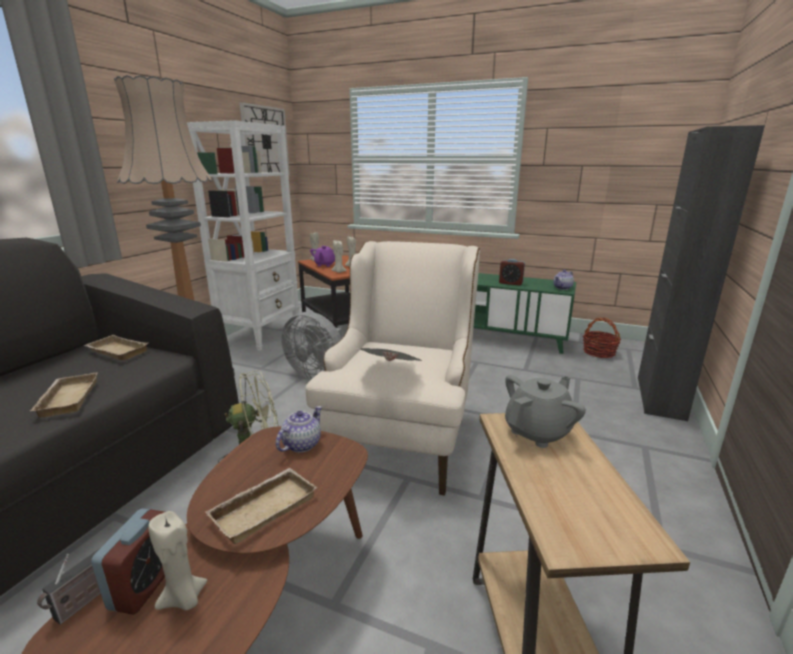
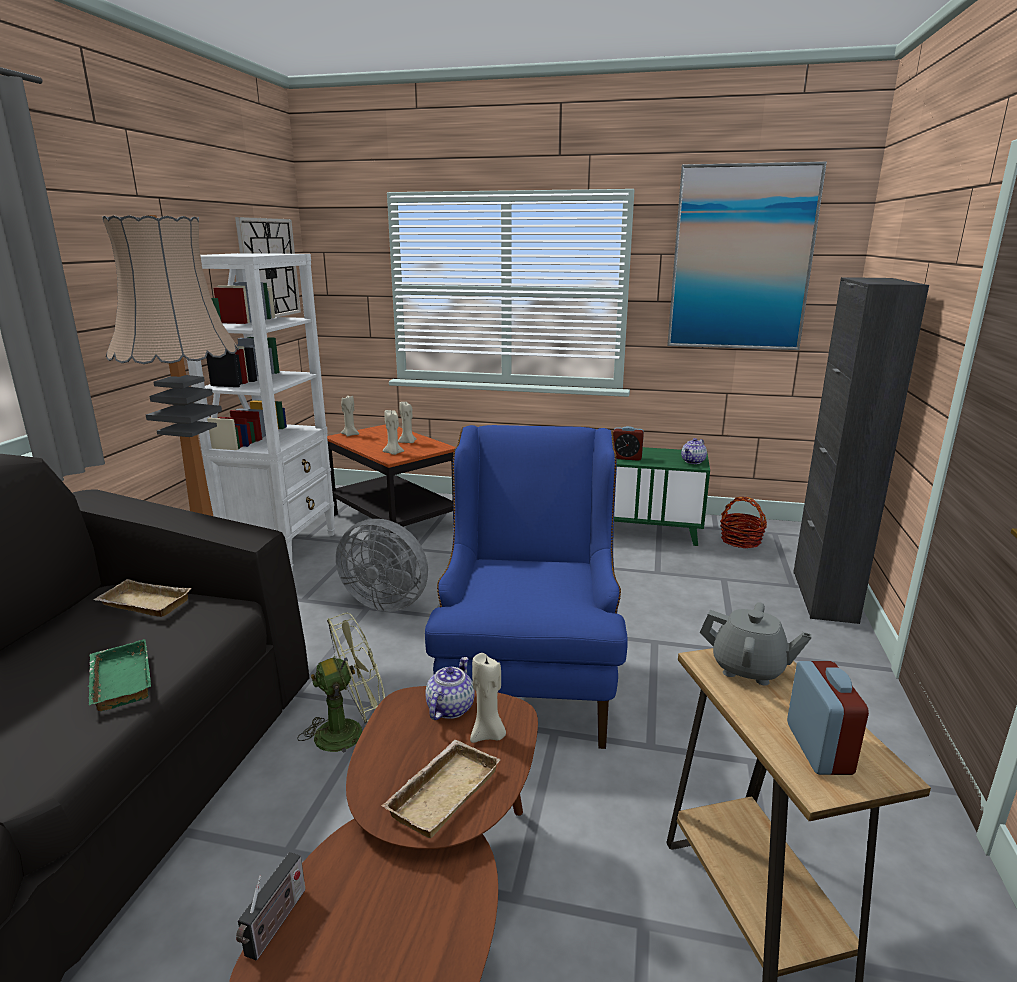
camera: 10 degrees left, 0 degrees up
beige tray [30,372,98,417] -> green tray [88,639,151,711]
alarm clock [91,508,165,615] -> alarm clock moved to [787,661,869,775]
beige candle [148,511,207,611] -> beige candle moved to [470,653,506,743]
beige armchair [306,241,480,496] -> blue armchair [425,425,628,749]
purple teapot [310,246,335,267] -> none
newspaper [355,348,422,361] -> none
grey teapot [505,375,586,448] -> grey teapot turned 75 degrees clockwise [700,602,812,685]
none -> picture [667,162,827,350]

